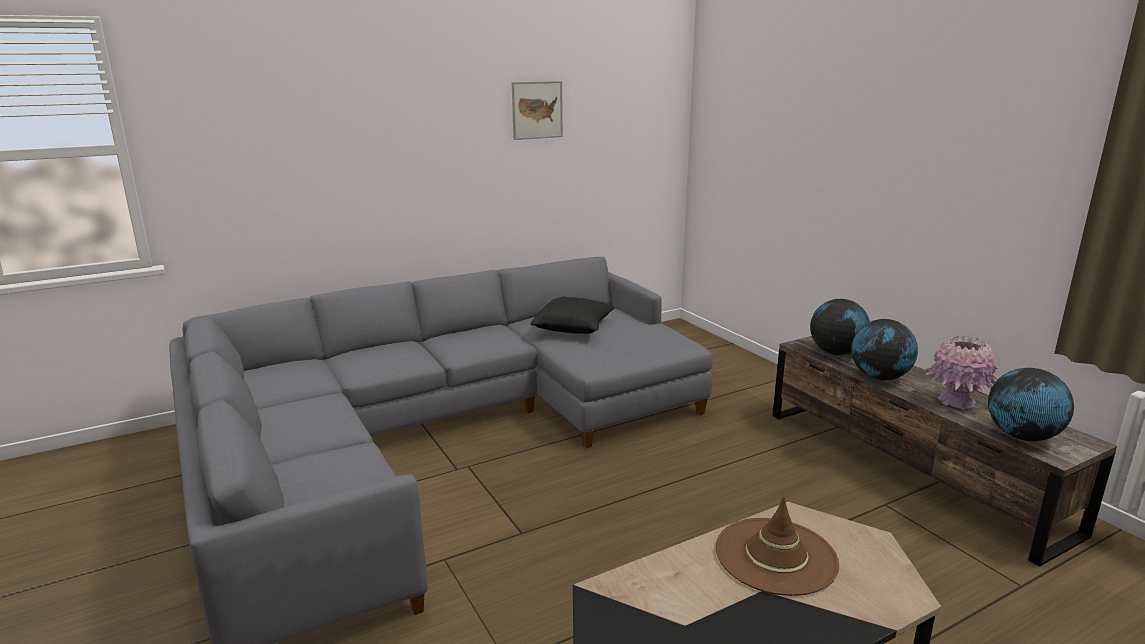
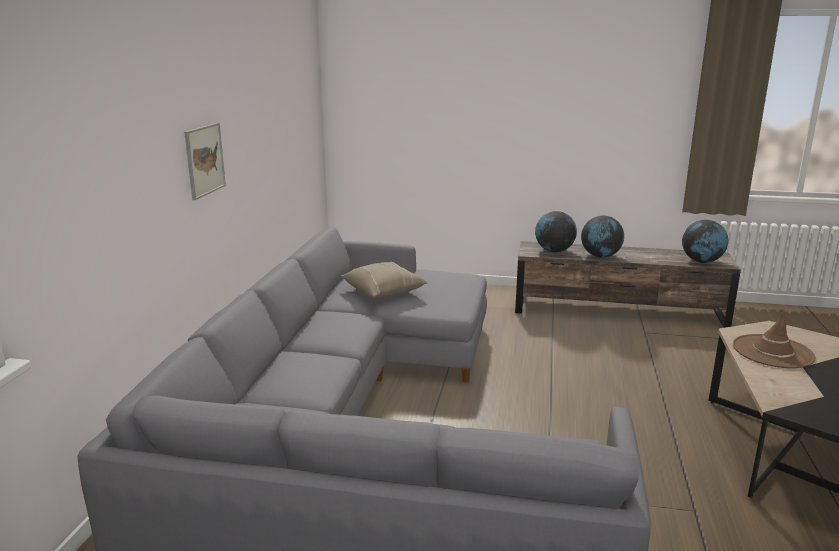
camera: 50 degrees left, 0 degrees up
picture [512,81,563,140] -> picture moved to [184,123,226,200]
black pillow [530,297,615,334] -> beige pillow [341,262,428,298]
pink vase [925,336,998,410] -> none

